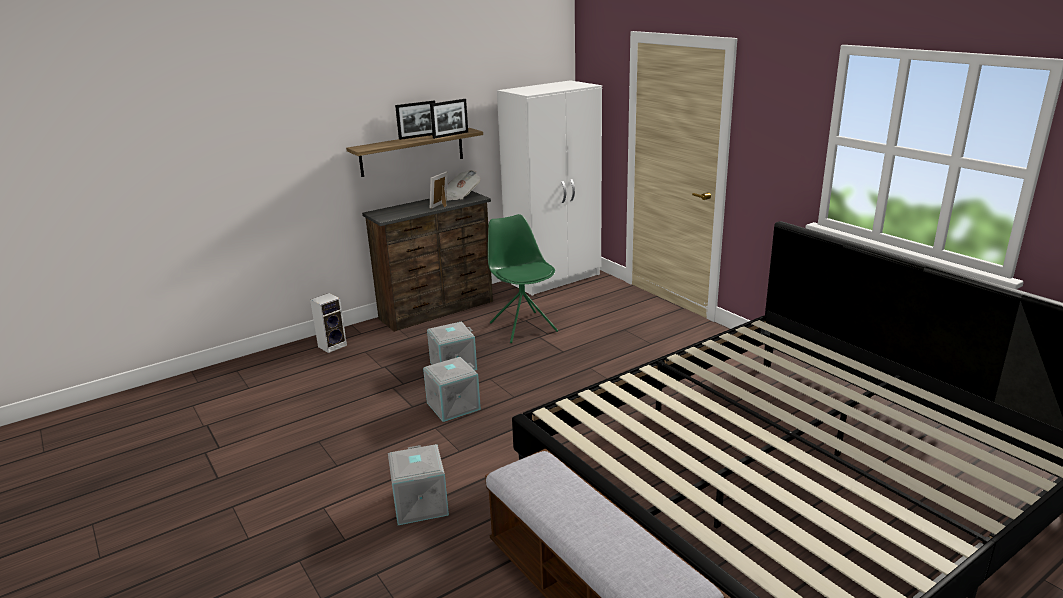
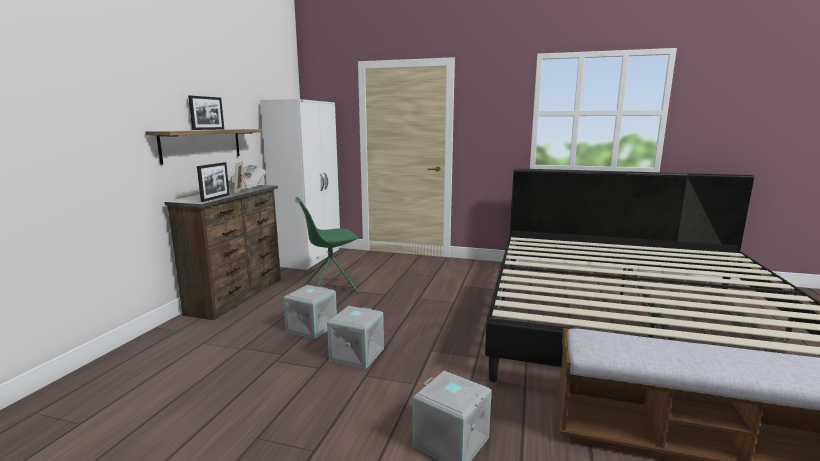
camera: 40 degrees left, 10 degrees down
speaker [310,293,347,353] -> none
picture frame [430,99,468,139] -> picture frame moved to [197,162,230,202]
green chair [488,214,558,343] -> green chair turned 45 degrees counterclockwise [295,197,359,293]

